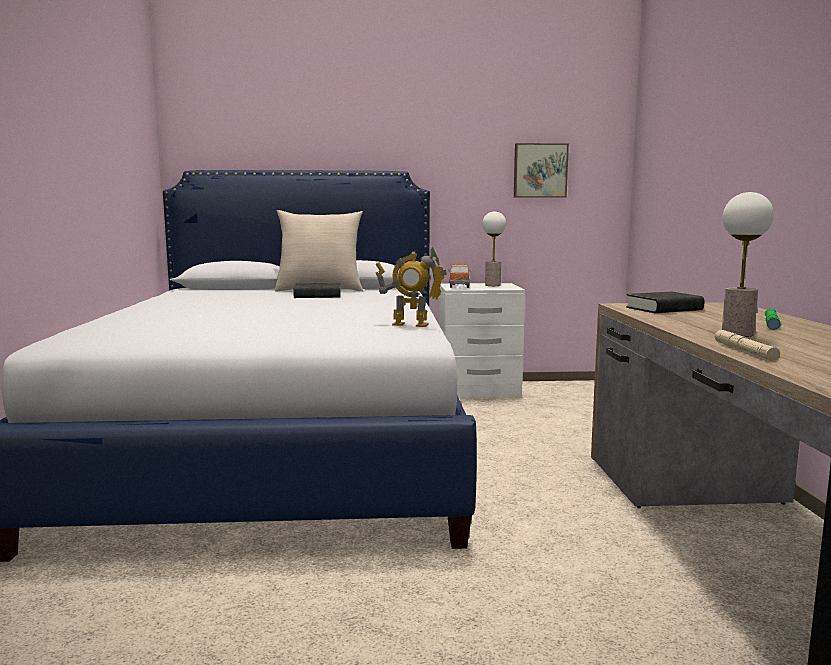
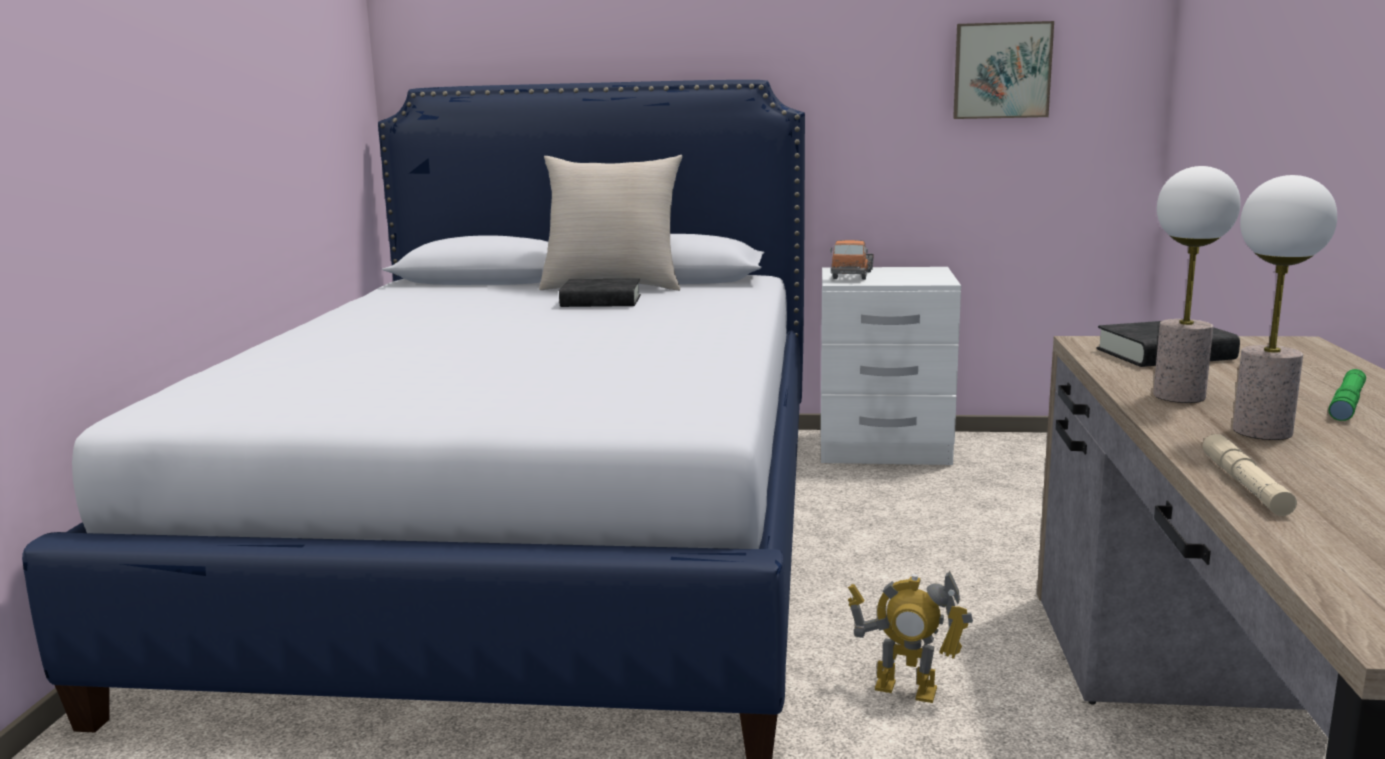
camera: 10 degrees right, 5 degrees up
toy robot [375,246,447,327] -> toy robot moved to [848,570,973,703]
table lamp [482,211,506,286] -> table lamp moved to [1153,166,1240,403]

